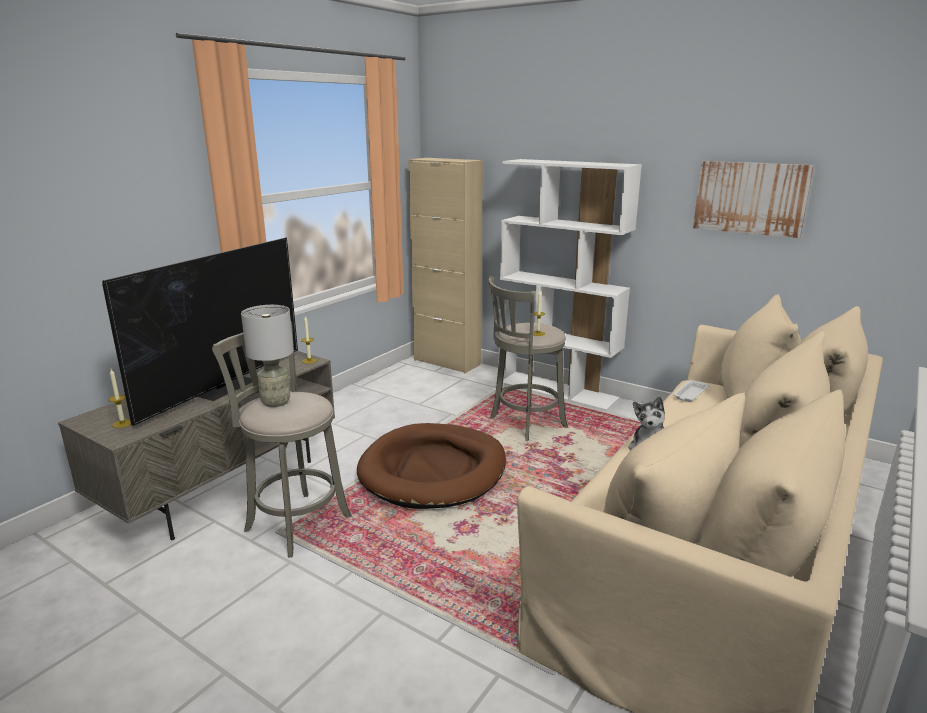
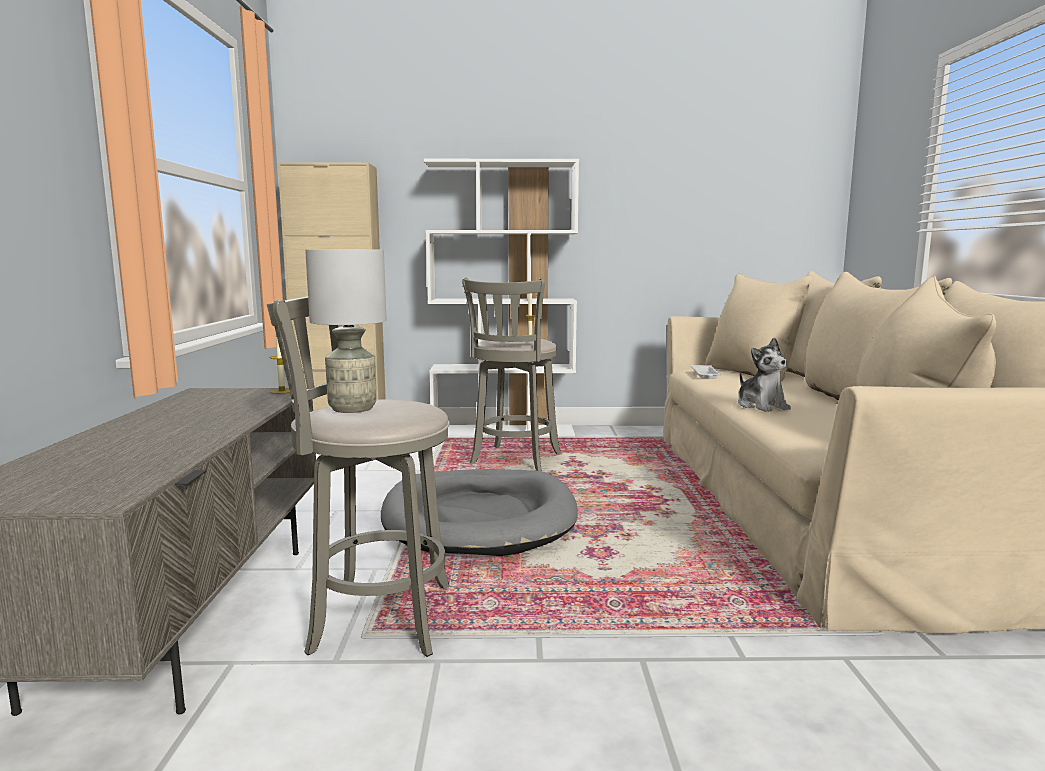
camera: 35 degrees left, 10 degrees down
television [102,238,298,426] -> none
candle [108,369,131,428] -> none
brown dog bed [357,423,506,509] -> grey dog bed [381,469,578,556]
picture [693,161,814,238] -> none

